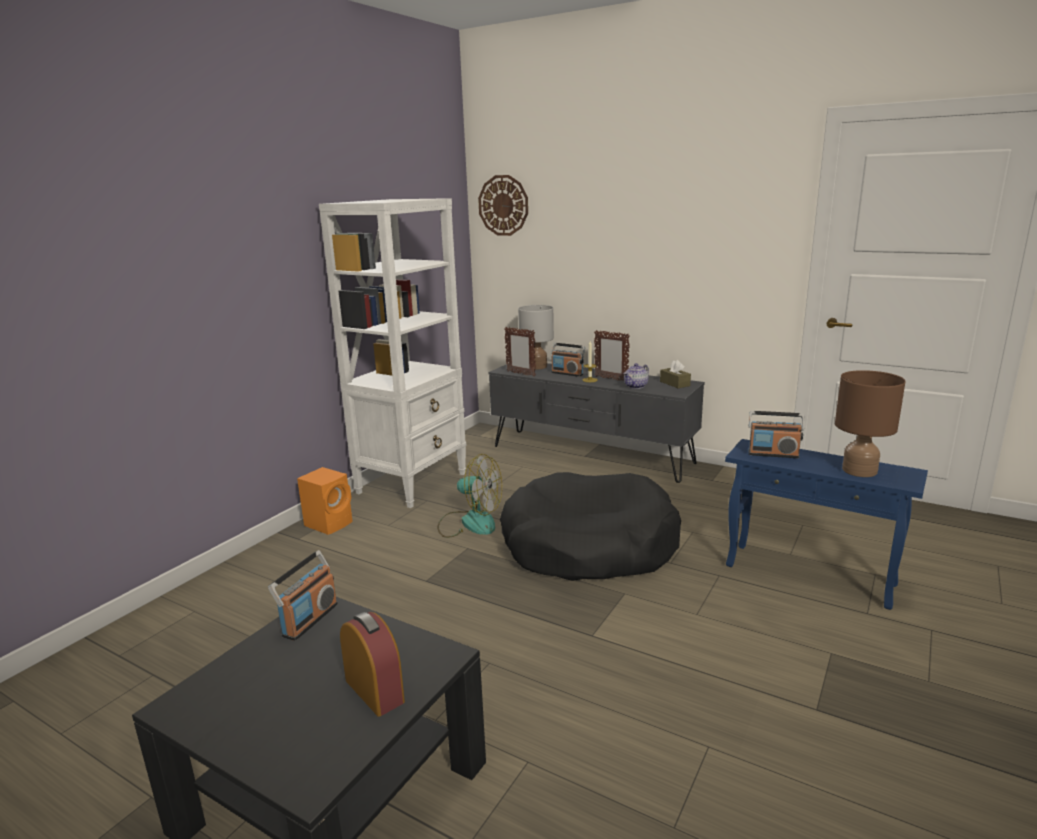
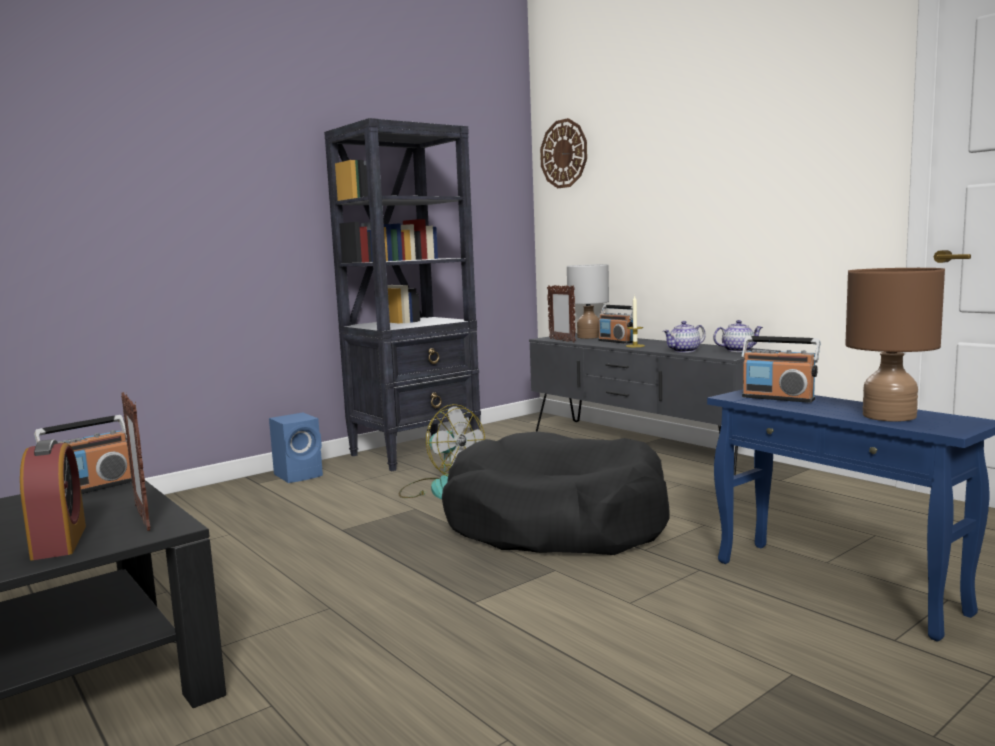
camera: 20 degrees right, 10 degrees down
orange speaker [297,467,353,535] -> blue speaker [269,413,323,483]
white bookcase [319,198,466,508] -> black bookcase [324,118,481,471]
picture frame [594,330,630,381] -> picture frame moved to [121,392,150,531]
brown tissue box [660,360,691,388] -> teapot [713,320,763,352]

